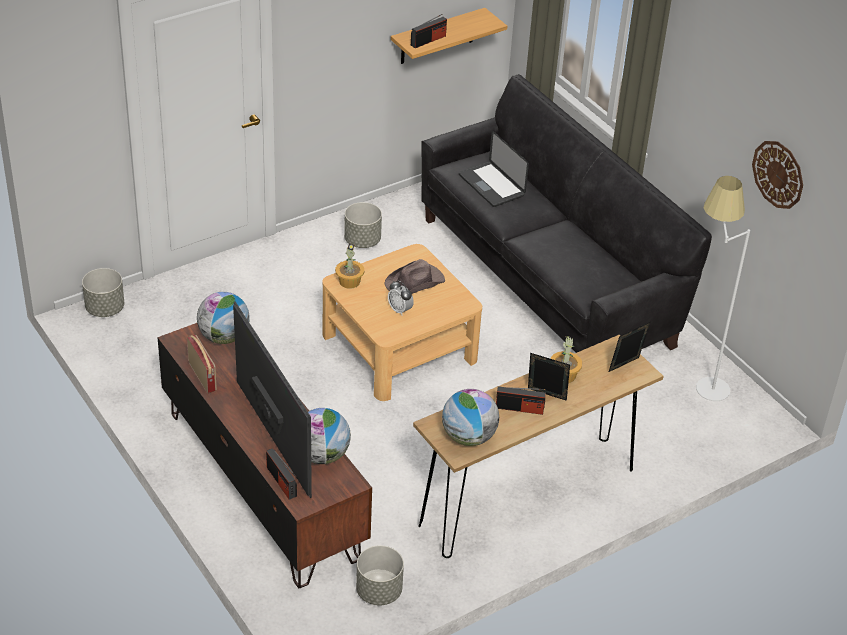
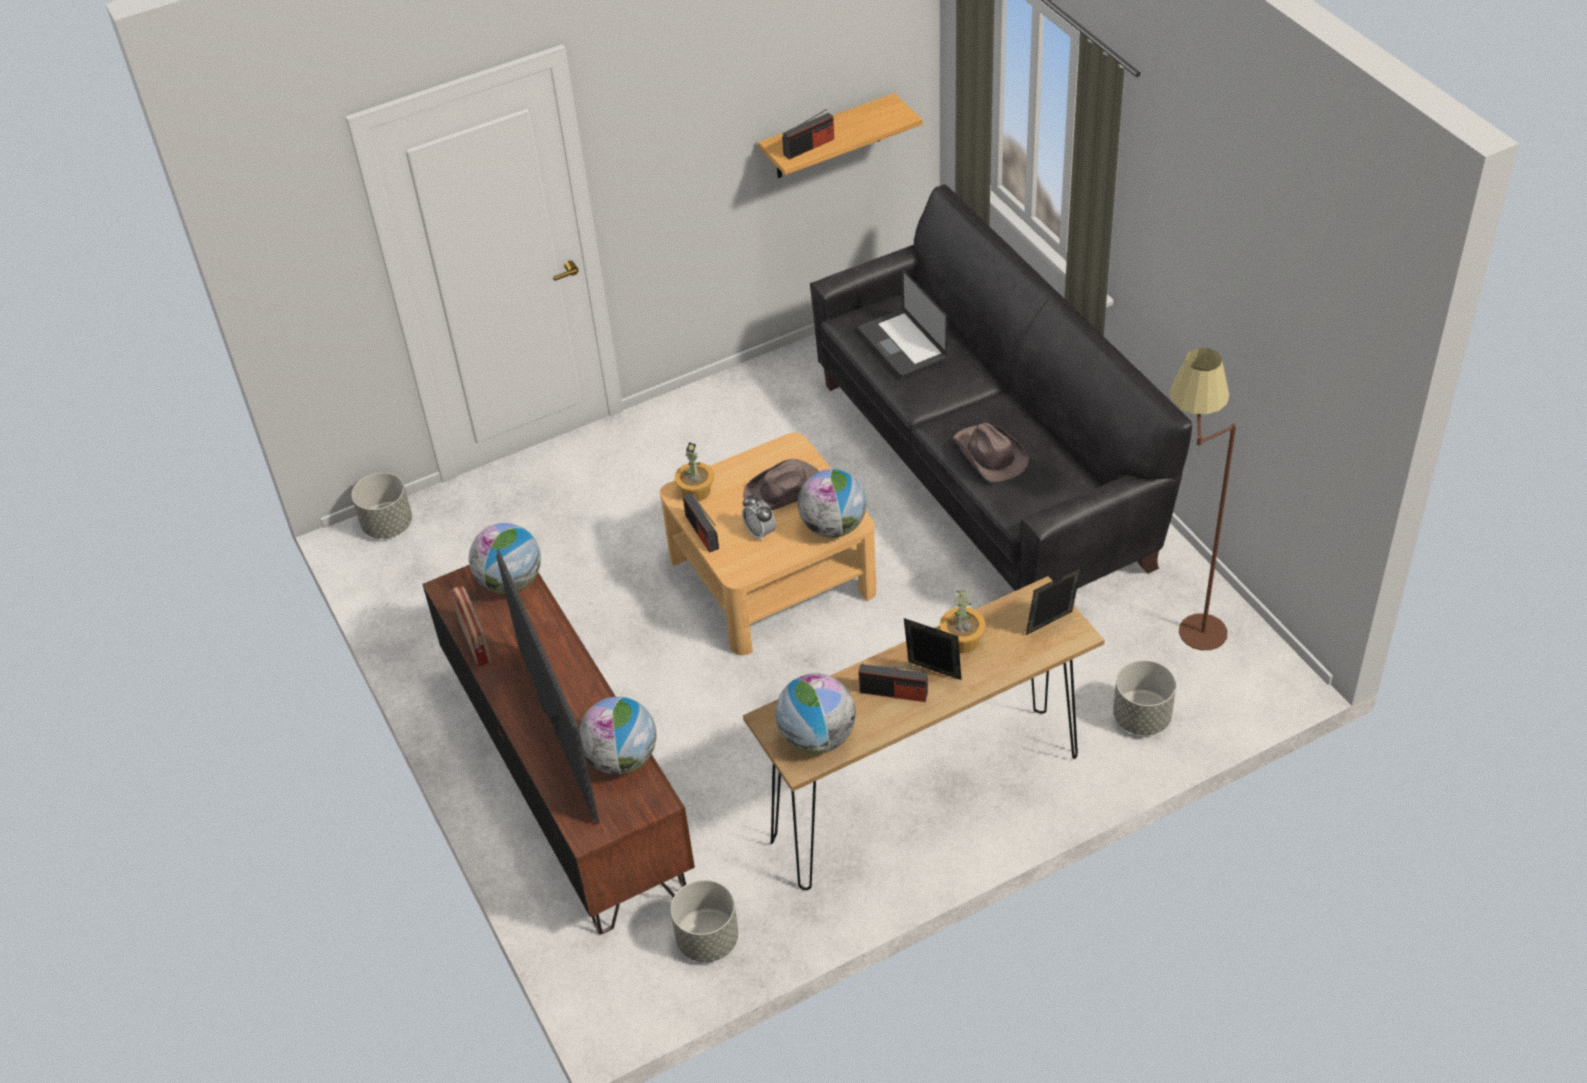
camera: 10 degrees right, 5 degrees up
radio [266,448,297,499] -> radio moved to [683,493,719,553]
grey planter [344,202,382,248] -> grey planter moved to [1113,660,1176,735]
white floor lamp [696,176,750,401] -> brown floor lamp [1169,348,1236,650]
wall clock [752,141,803,209] -> none
none -> globe [798,469,866,538]
none -> brown hat [953,422,1029,482]

